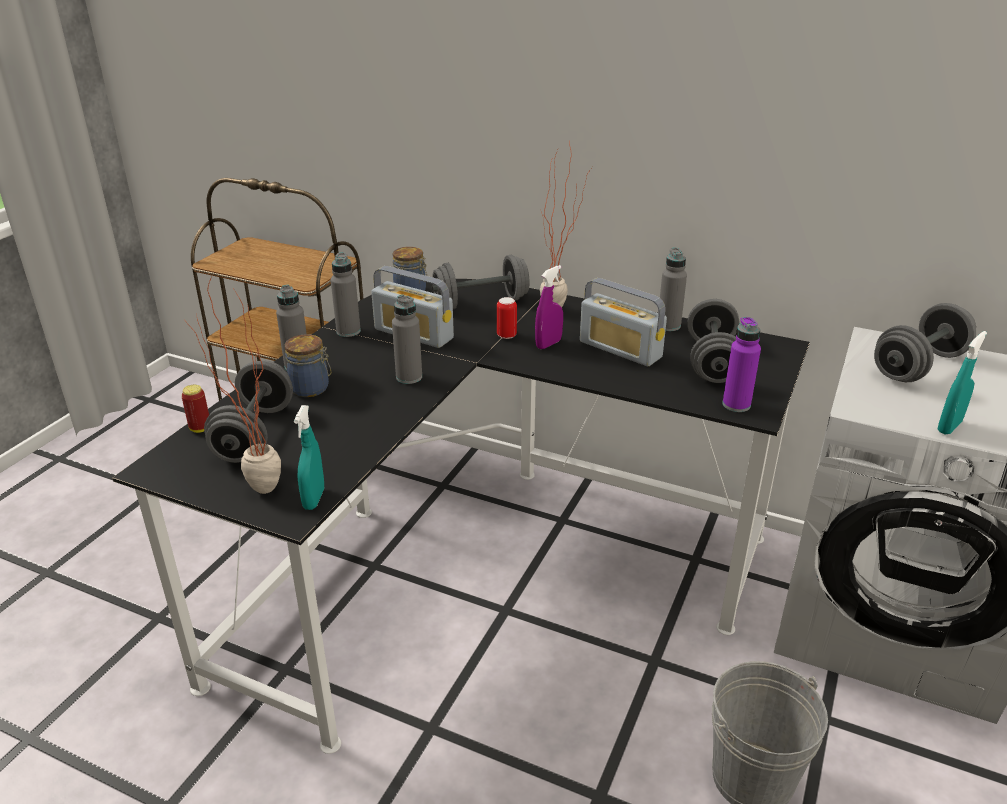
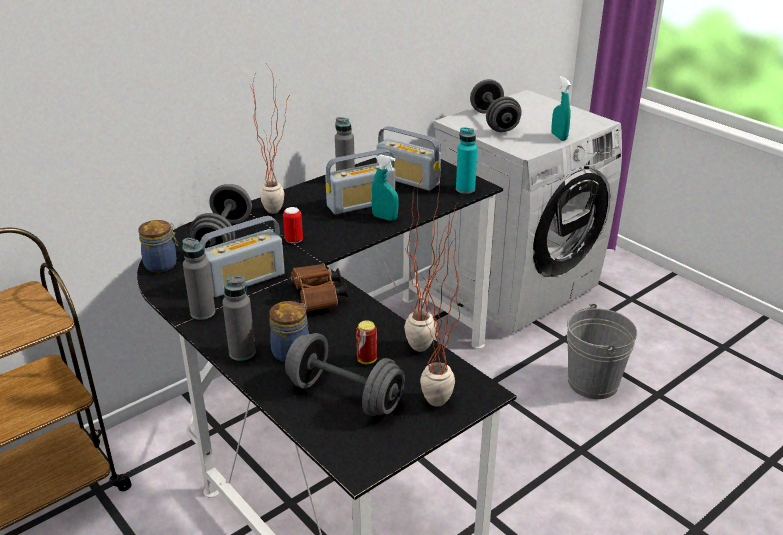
camera: 65 degrees left, 0 degrees up
can [181,385,209,433] -> can moved to [356,321,377,364]
turquoise spray bottle [294,405,324,510] -> turquoise spray bottle moved to [371,154,399,221]
grey bottle [392,295,422,384] -> brown binoculars [290,264,348,312]
purple spray bottle [535,265,563,349] -> none
grey dumbbell [687,299,739,383] -> radio [377,126,441,191]
purple bottle [722,317,761,412] -> turquoise bottle [456,127,478,194]
none -> potted plant [404,175,462,352]

